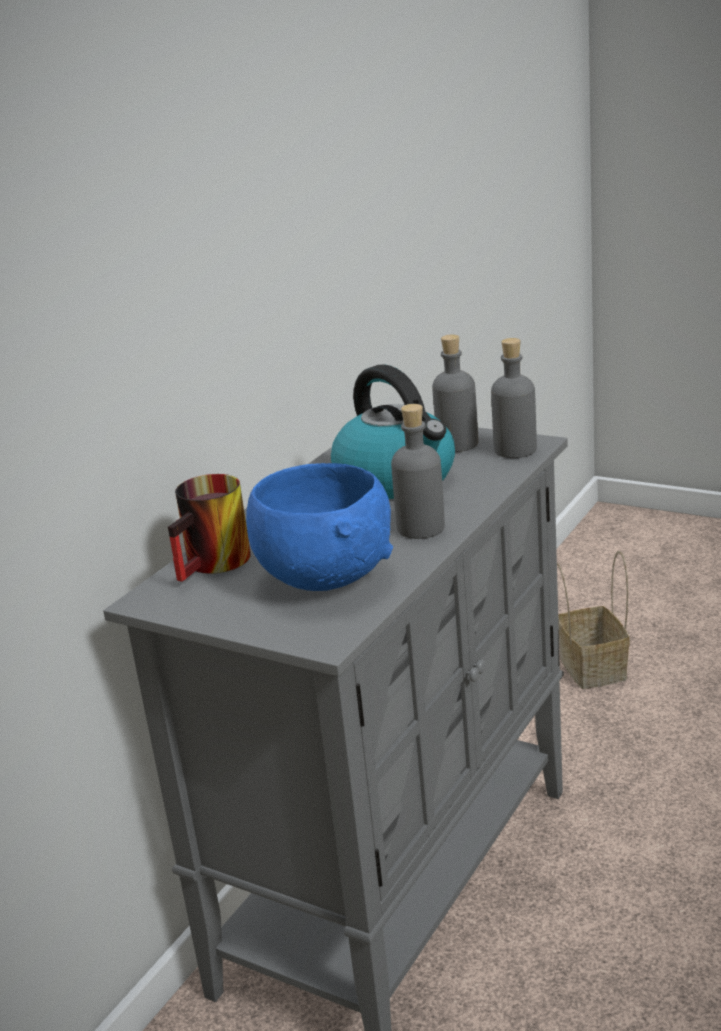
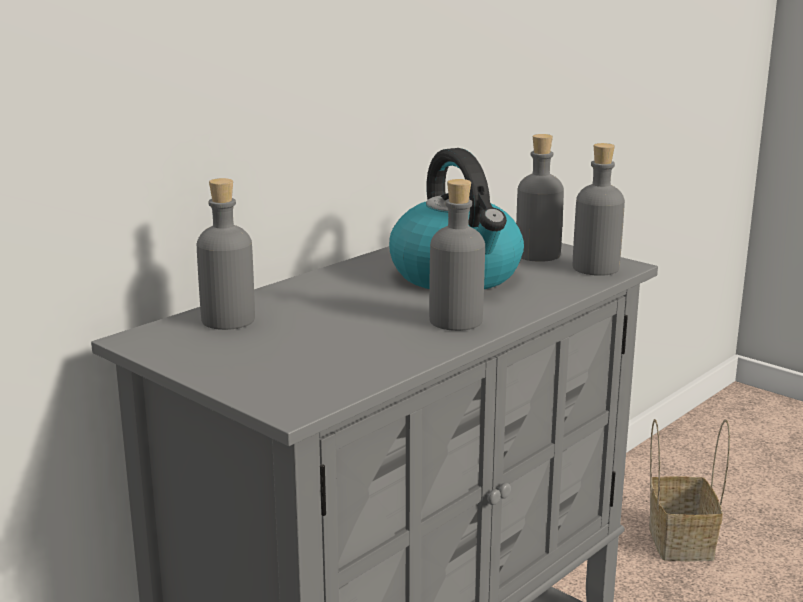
camera: 10 degrees right, 5 degrees down
mug [168,474,251,582] -> grey bottle [197,178,255,330]
blue bowl [246,463,393,591] -> none

